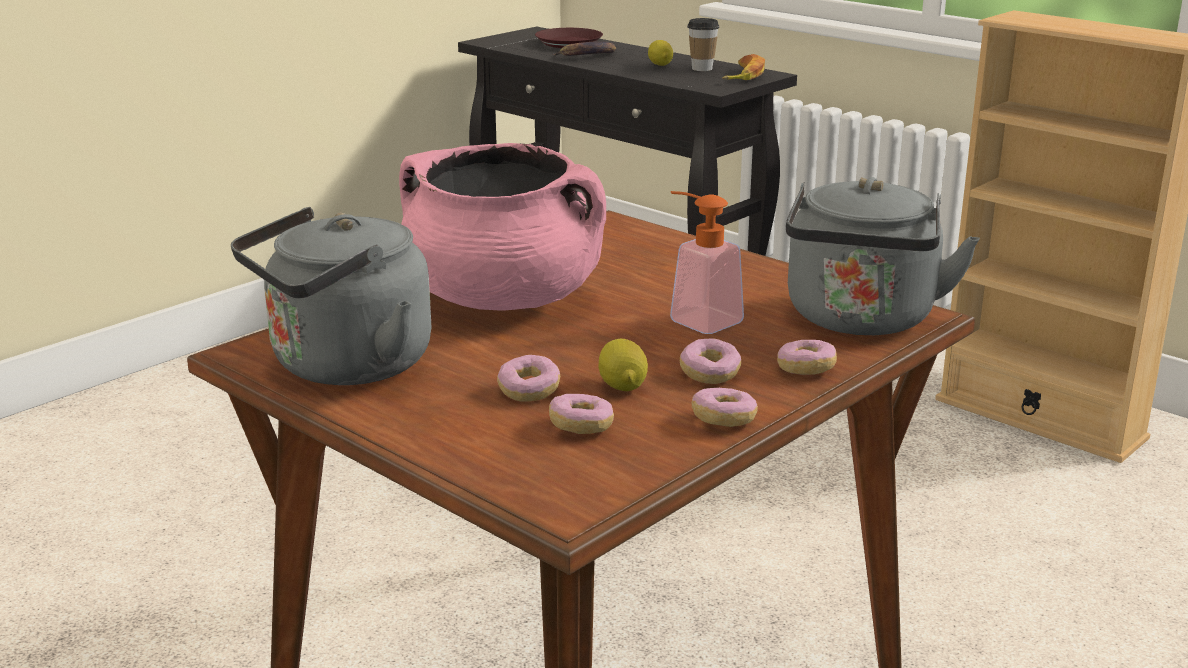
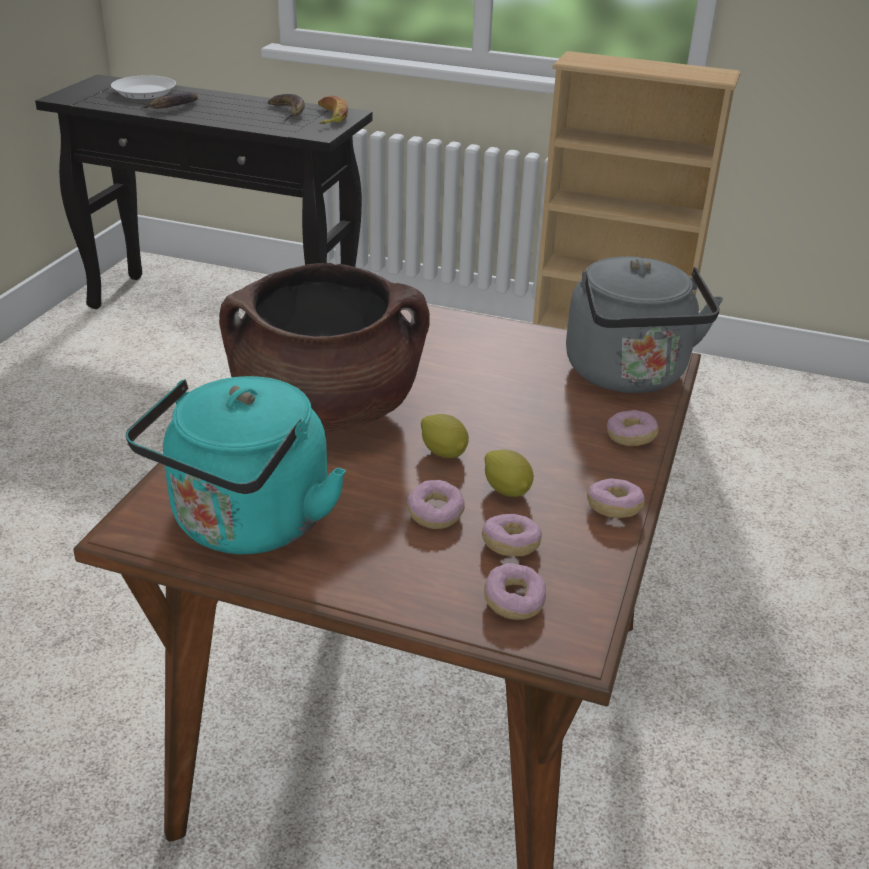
camera: 25 degrees left, 10 degrees up
grey kettle [231,207,431,385] -> turquoise kettle [126,376,346,554]
pink cooking pot [399,143,606,310] -> brown cooking pot [219,263,430,432]
brown plate [535,28,603,48] -> white plate [111,75,176,99]
lemon [648,40,673,66] -> lemon moved to [421,414,469,458]
soap dispenser [670,191,744,334] -> none
donut [680,338,741,384] -> donut moved to [484,563,546,620]
cup [687,18,720,71] -> banana [268,94,305,122]

